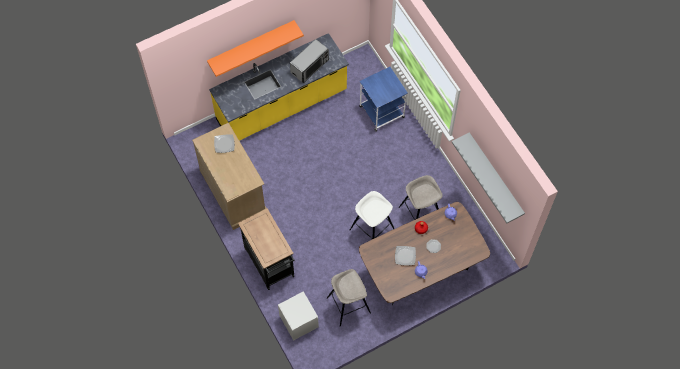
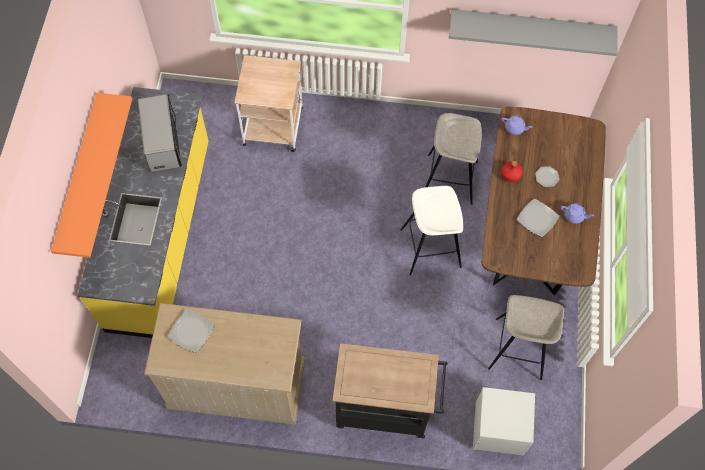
camera: 55 degrees left, 0 degrees up
blue cart [359,67,408,132] -> beige cart [234,55,303,152]

